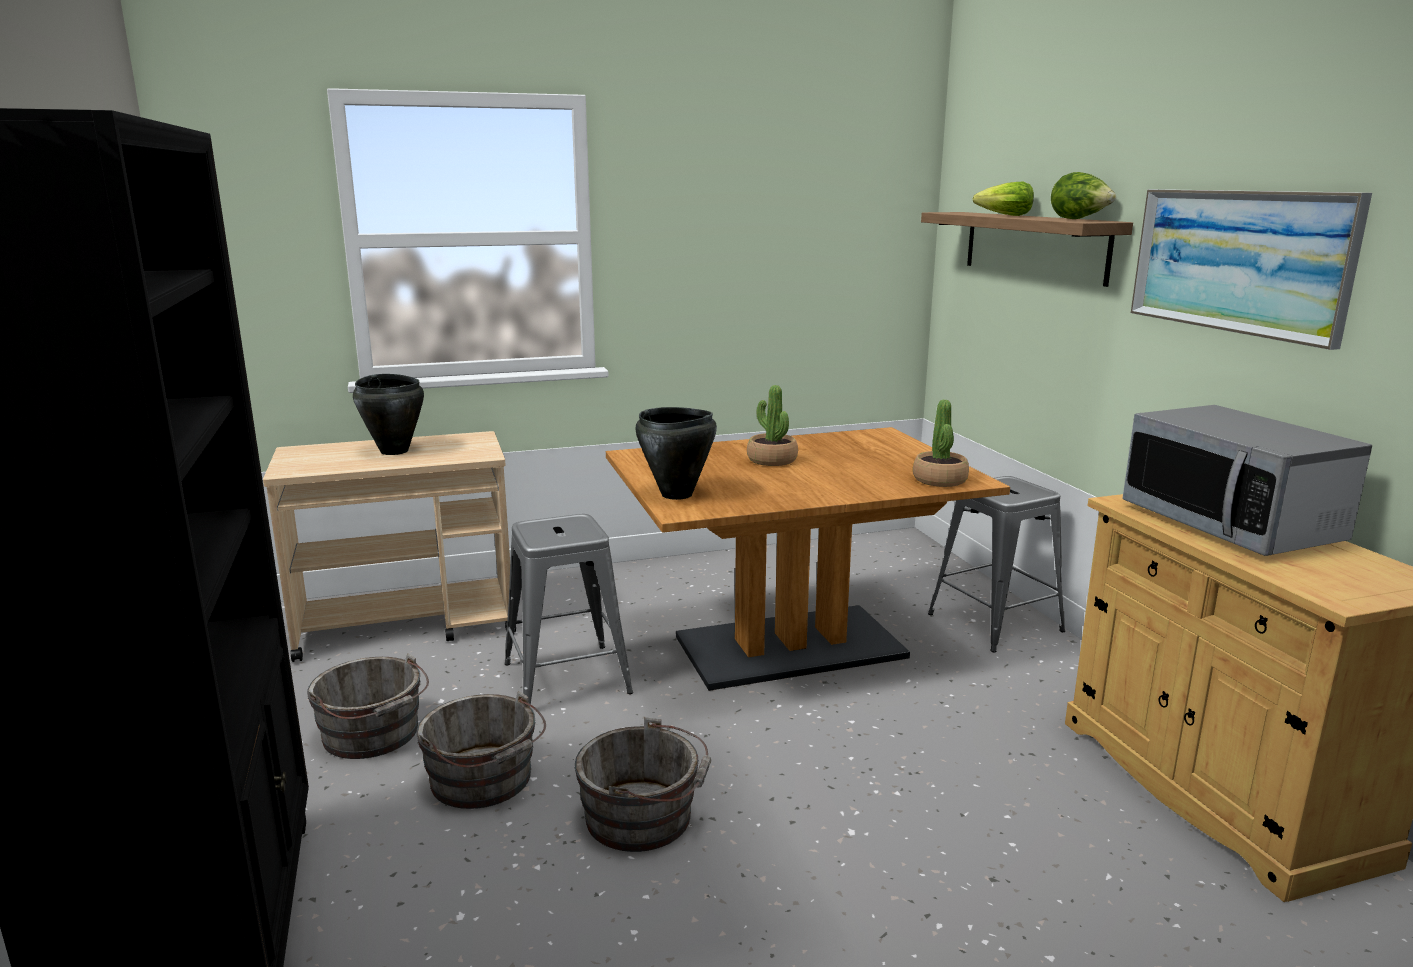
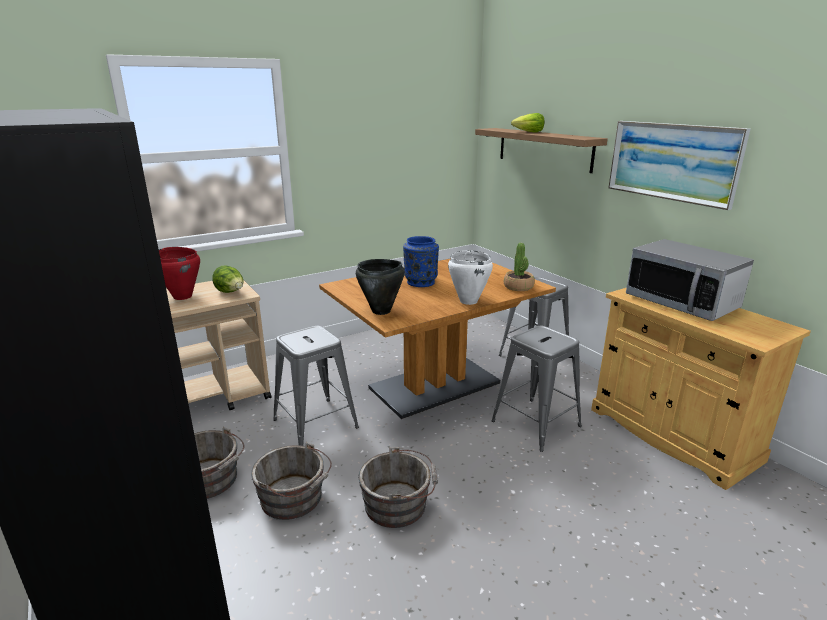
camera: 15 degrees left, 5 degrees up
black cooking pot [353,374,424,455] -> red cooking pot [159,247,200,300]
potted plant [747,385,798,466] -> blue vase [403,236,439,287]
lettuce [1051,172,1116,219] -> lettuce moved to [212,266,243,293]
none -> white cooking pot [448,250,493,305]
none -> grey stool [491,326,582,452]

